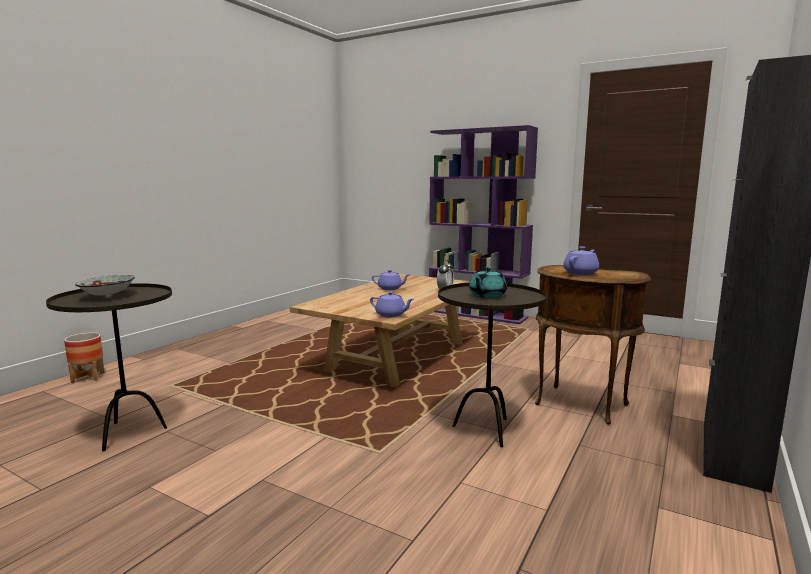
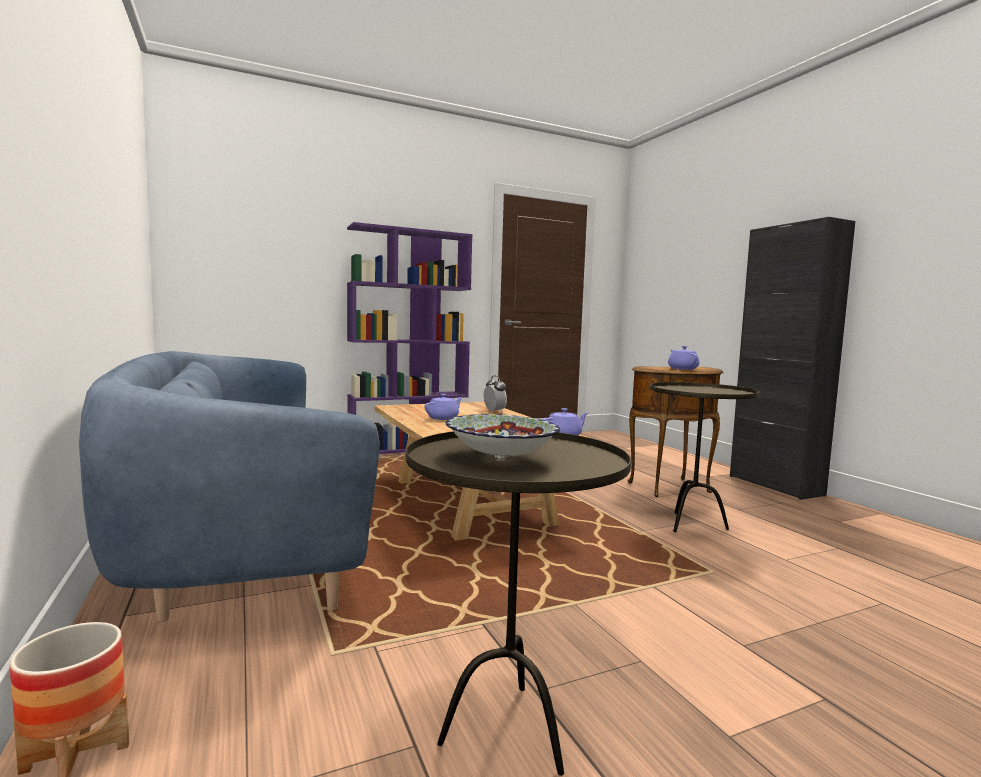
camera: 55 degrees left, 5 degrees down
turquoise teapot [469,267,507,298] -> none
none -> blue sofa [79,351,380,622]

